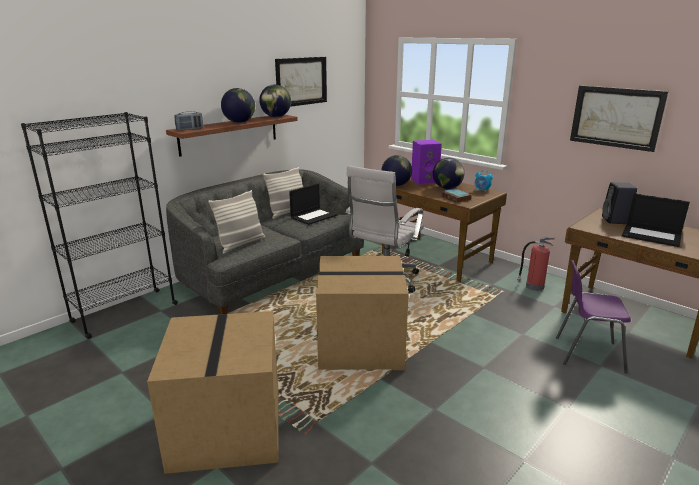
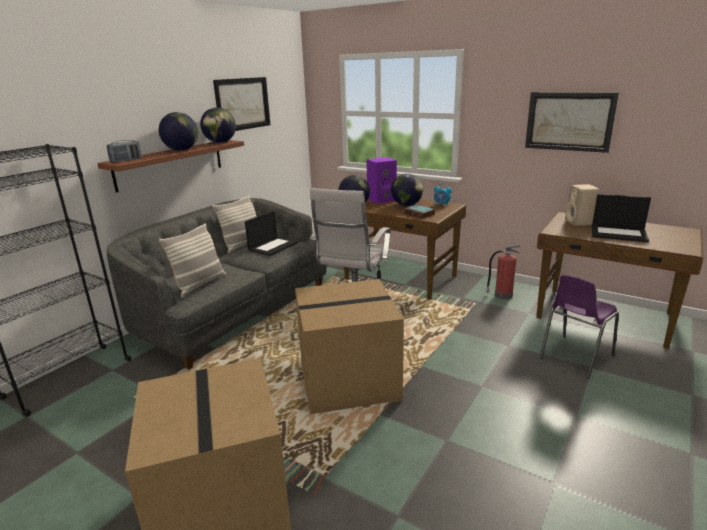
camera: 10 degrees left, 0 degrees up
purple chair [556,260,631,374] -> purple chair turned 45 degrees counterclockwise [540,274,619,378]
black speaker [602,182,637,224] -> beige speaker [565,184,599,226]

